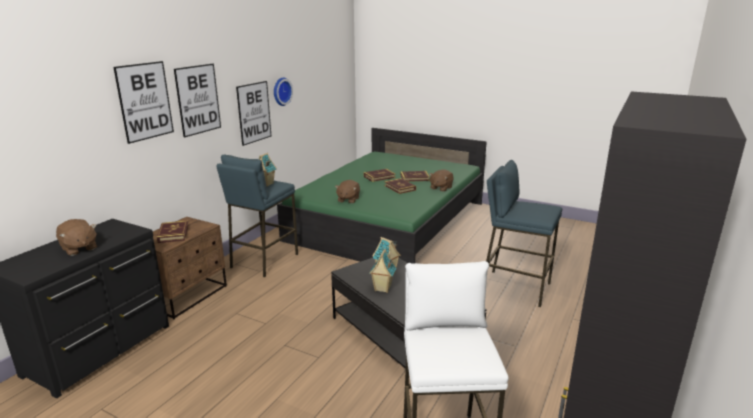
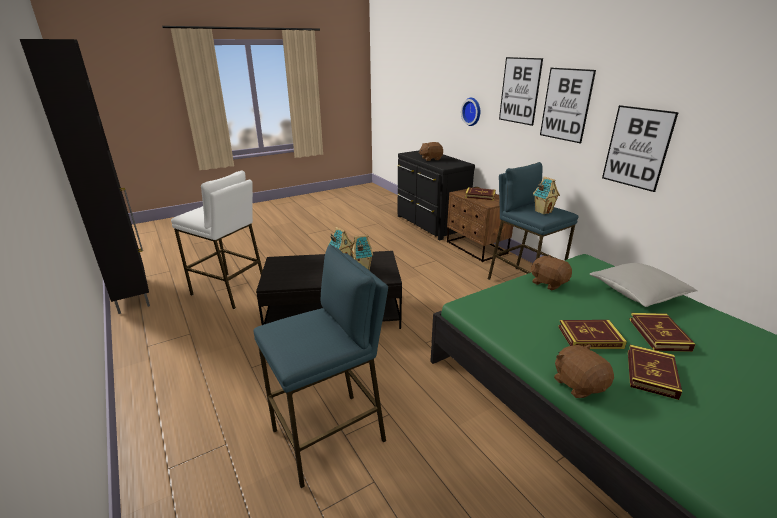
camera: 120 degrees right, 5 degrees up
wall clock [274,77,293,106] -> wall clock moved to [461,98,480,126]
none -> grey pillow [590,263,697,307]

